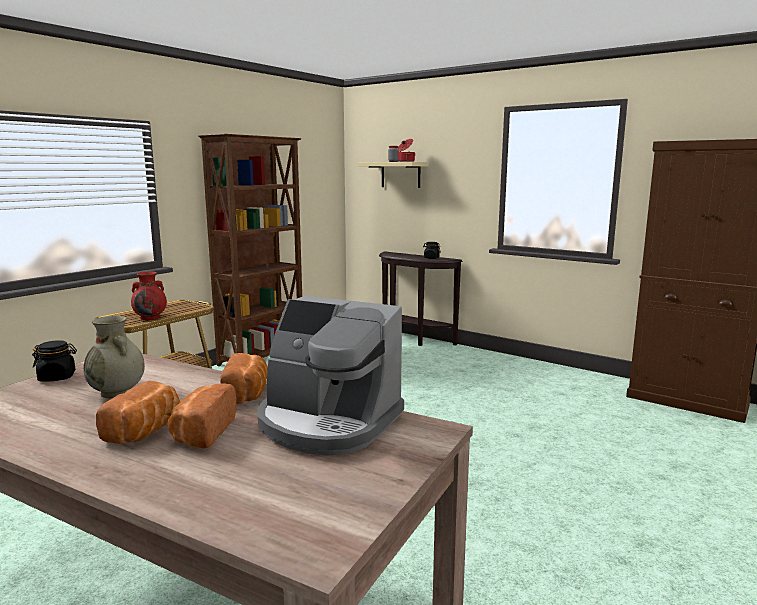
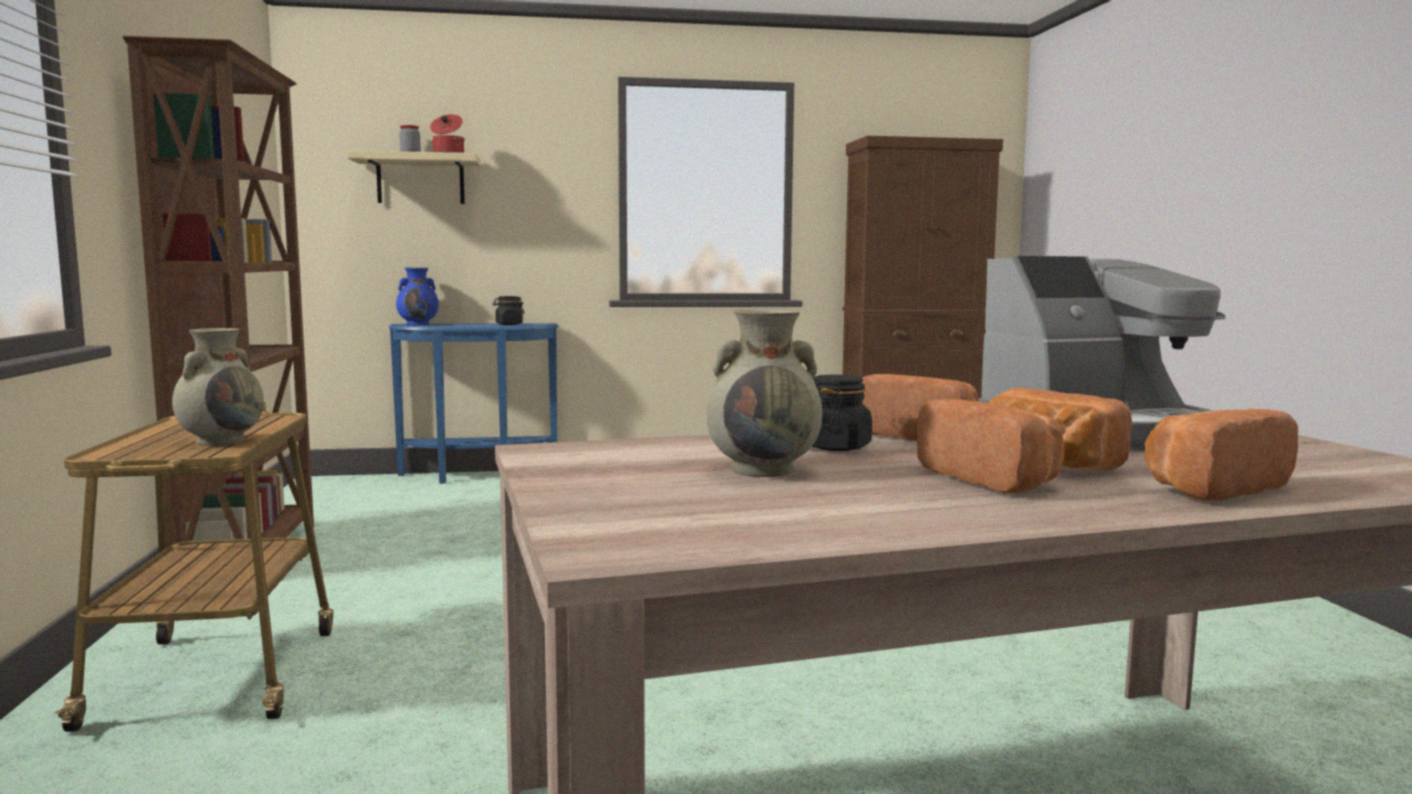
camera: 45 degrees left, 5 degrees down
black jar [32,340,77,382] -> black jar moved to [812,375,872,451]
red vase [131,272,167,320] -> beige vase [172,328,264,446]
brown console table [379,251,463,346] -> blue console table [389,323,559,484]
none -> blue vase [396,268,439,325]
none -> bread [1145,409,1298,501]

